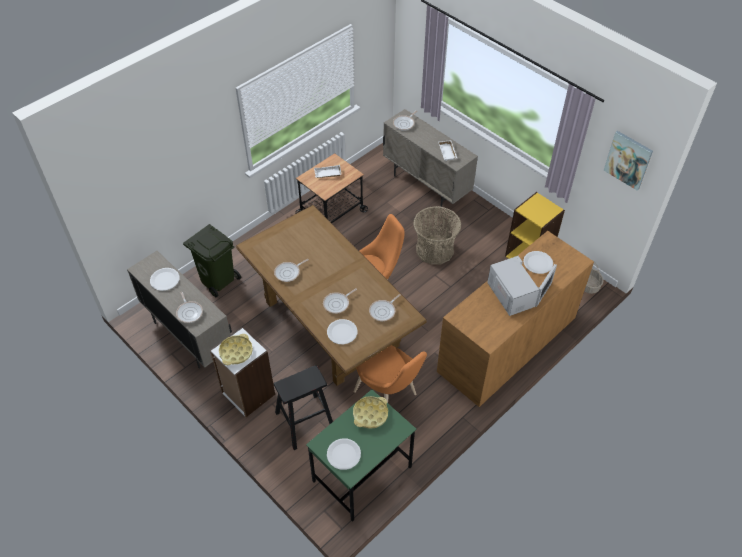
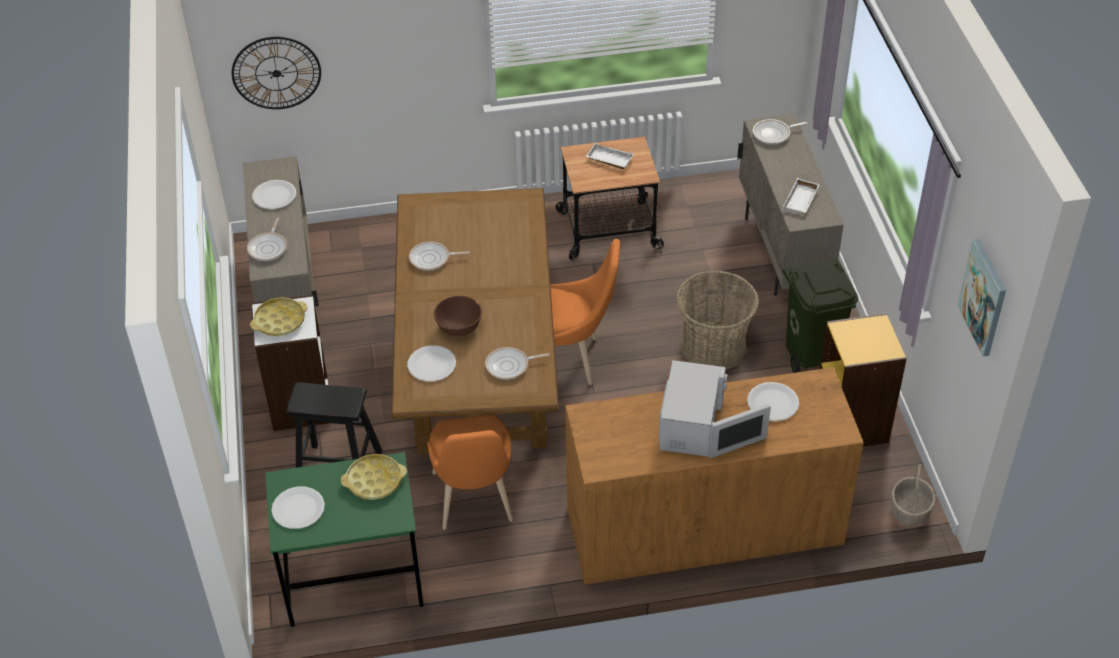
camera: 35 degrees right, 5 degrees down
green trash can [183,224,241,297] -> green trash can moved to [783,258,858,373]
frying pan [323,288,357,314] -> brown bowl [434,296,482,336]
none -> wall clock [232,37,321,109]

